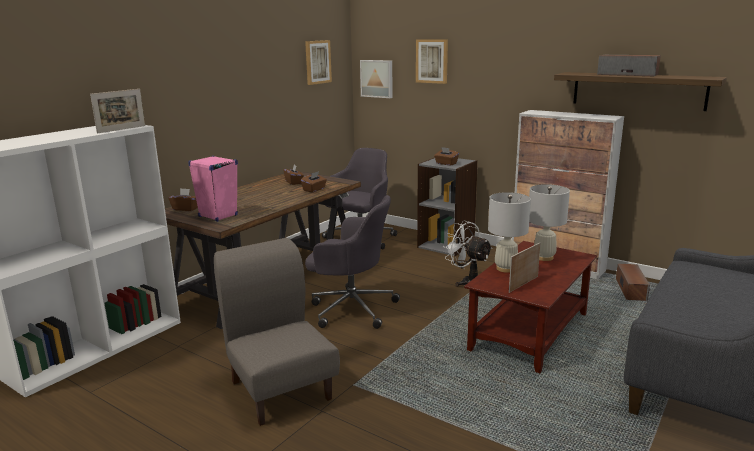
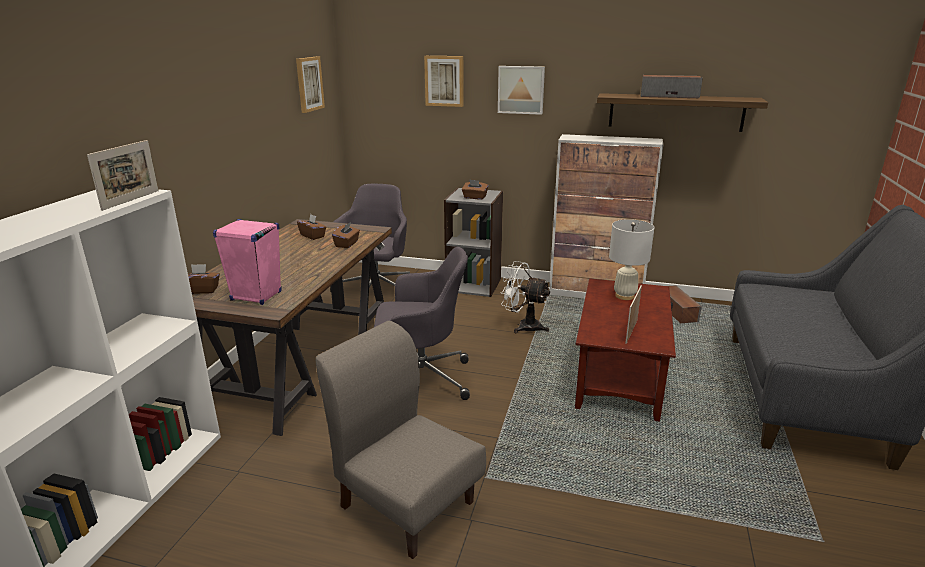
camera: 20 degrees left, 5 degrees up
picture [360,60,393,98] -> picture moved to [498,66,545,115]
white table lamp [488,192,531,273] -> none

